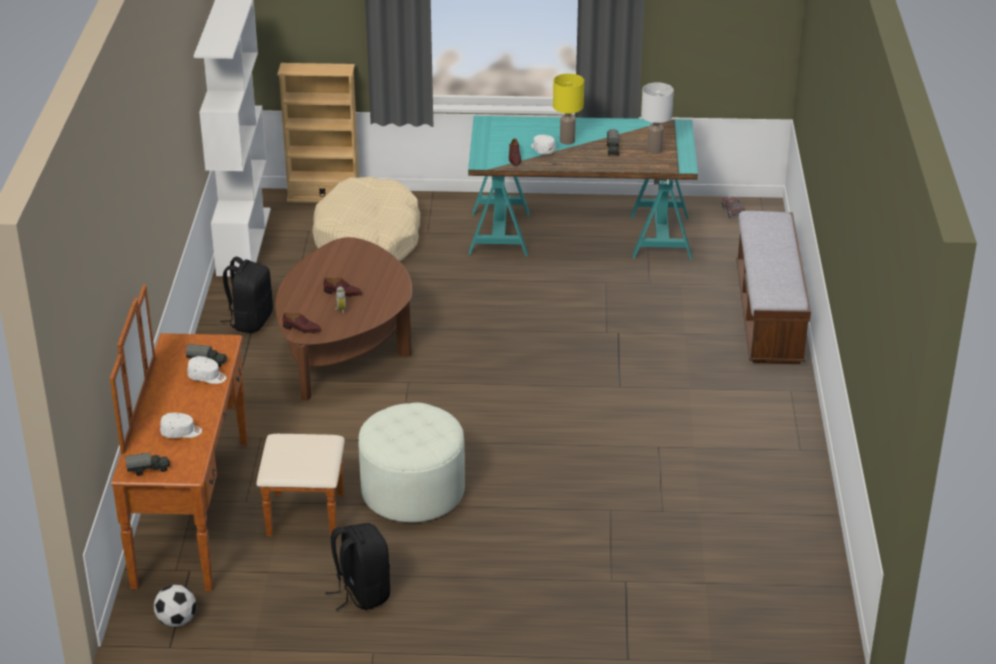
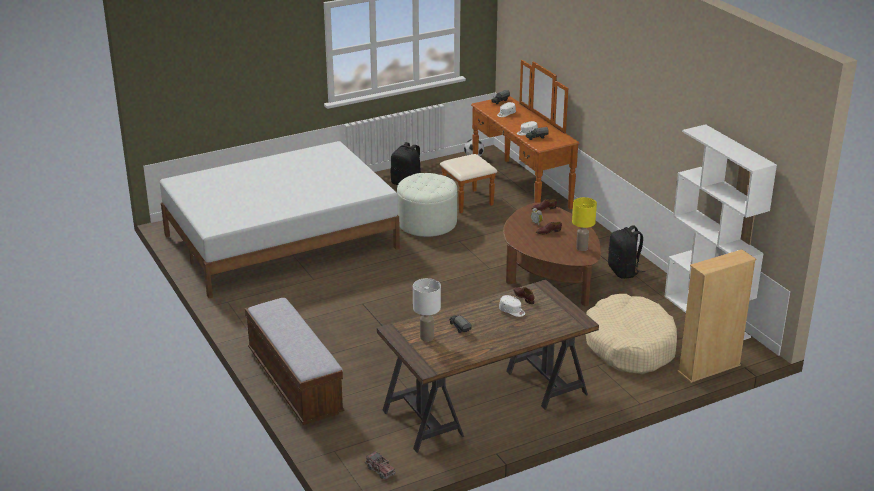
camera: 150 degrees right, 5 degrees down
turquoise desk [468,116,698,260] -> brown desk [377,280,599,453]
yellow table lamp [553,73,584,145] -> yellow table lamp moved to [572,197,597,251]
none -> white bed [160,141,400,298]

